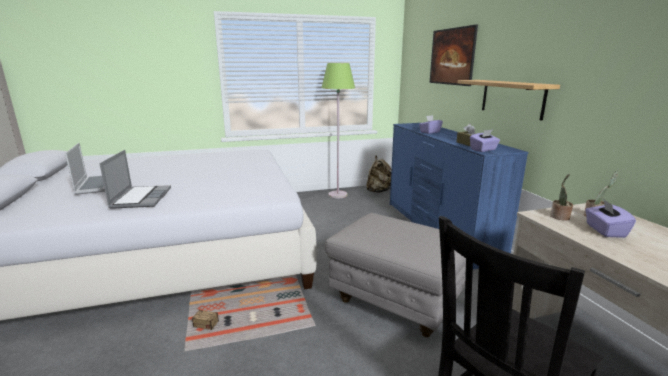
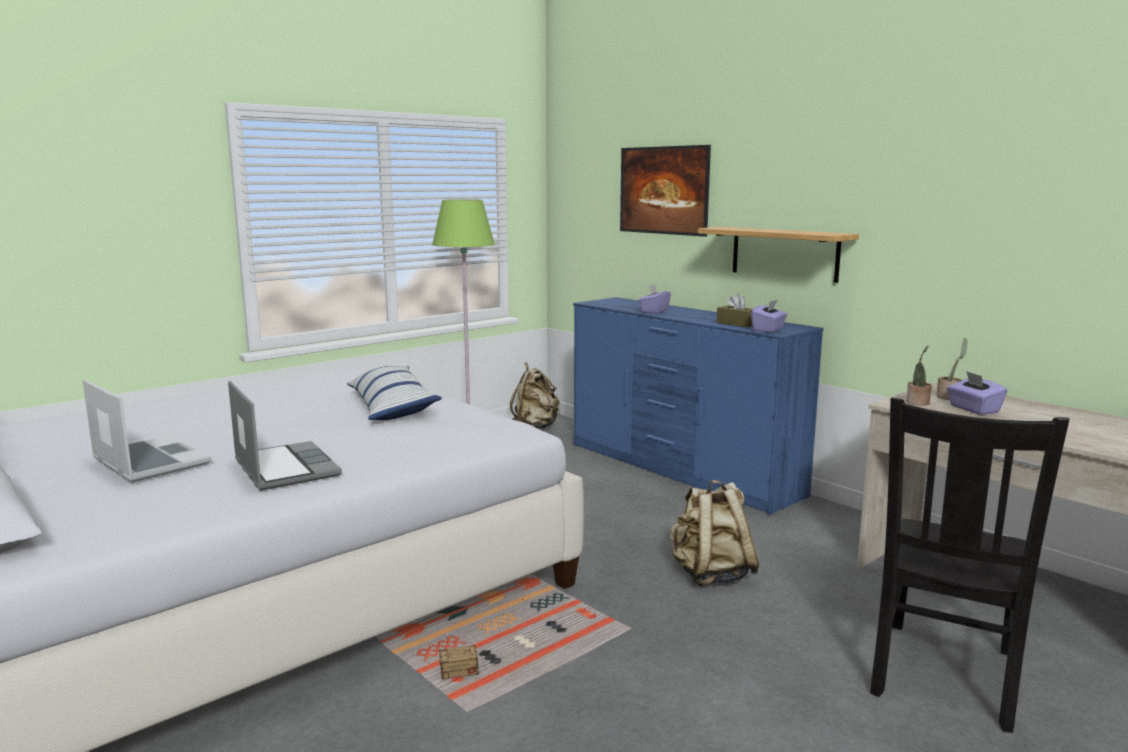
camera: 25 degrees left, 5 degrees down
grey ottoman [325,213,466,337] -> beige backpack [670,480,760,586]
none -> pillow [347,365,442,420]

